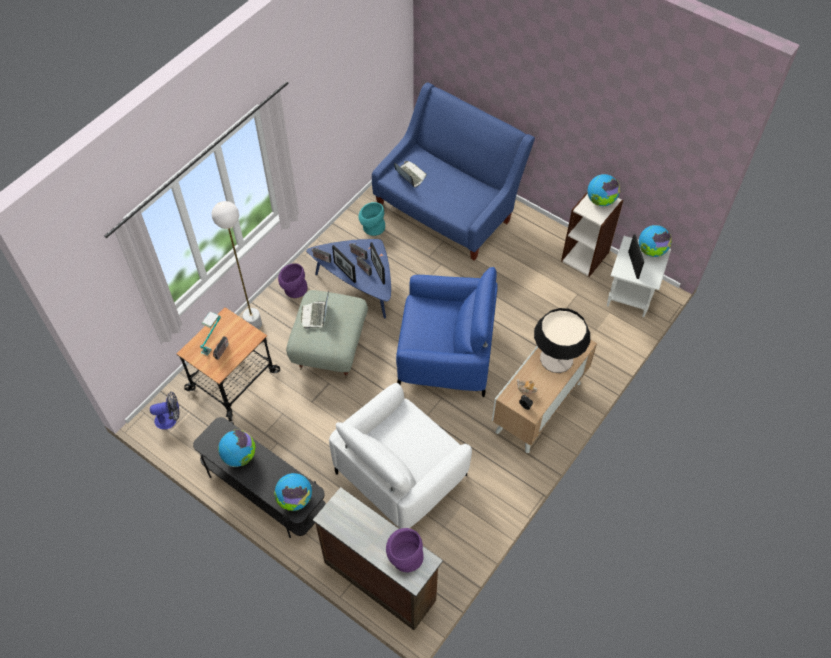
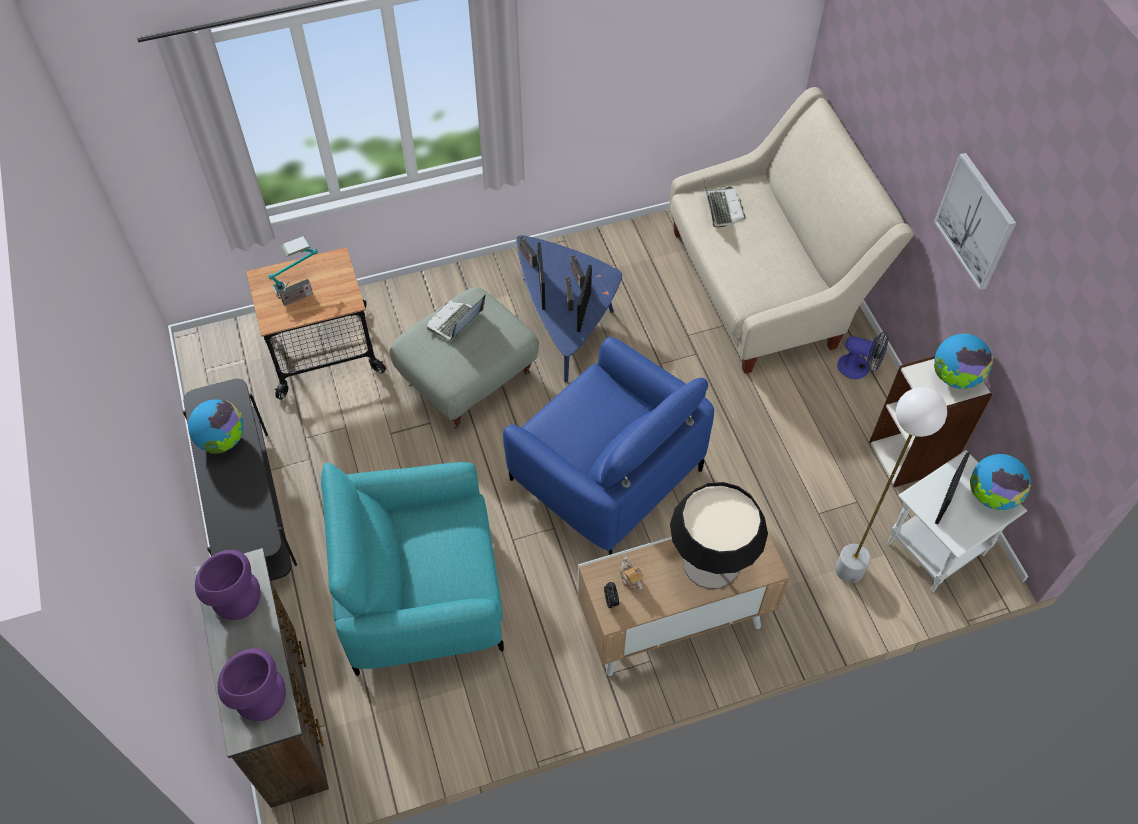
camera: 35 degrees right, 0 degrees up
fan [150,392,180,430] -> fan moved to [837,331,888,379]
white floor lamp [212,201,262,329] -> white floor lamp moved to [835,387,947,583]
globe [274,473,312,511] -> none
purple vase [278,263,308,298] -> purple vase moved to [195,550,261,620]
white armchair [329,383,472,529] -> turquoise armchair [321,462,504,676]
turquoise vase [359,202,385,236] -> none
blue sofa [372,82,535,261] -> beige sofa [669,87,914,374]
none -> picture [934,153,1016,291]

